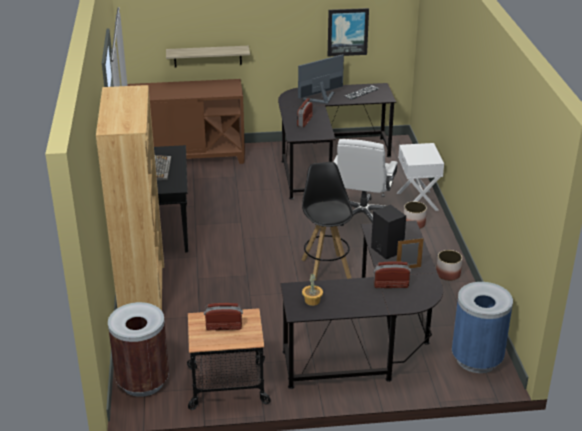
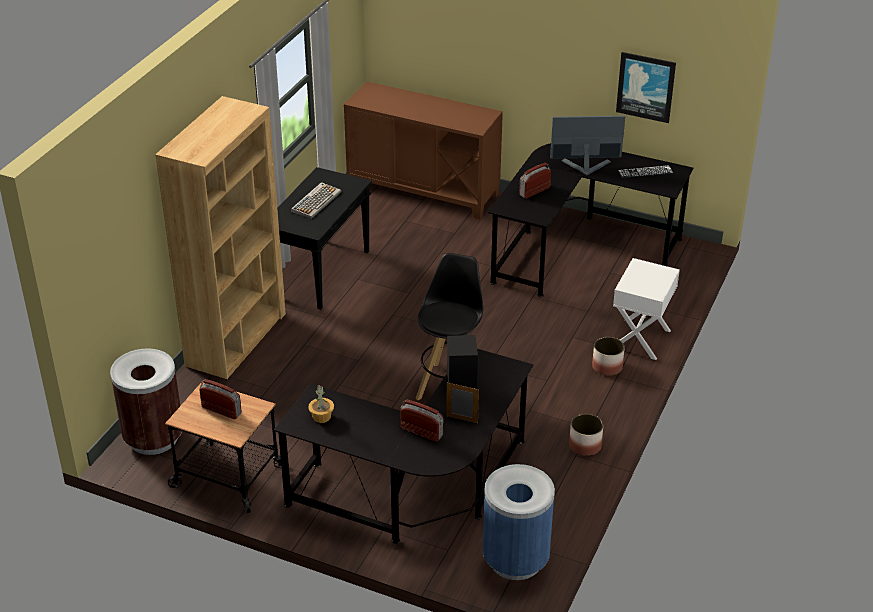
camera: 30 degrees right, 5 degrees up
shelf [166,46,250,68] -> none
white office chair [334,139,398,226] -> none

